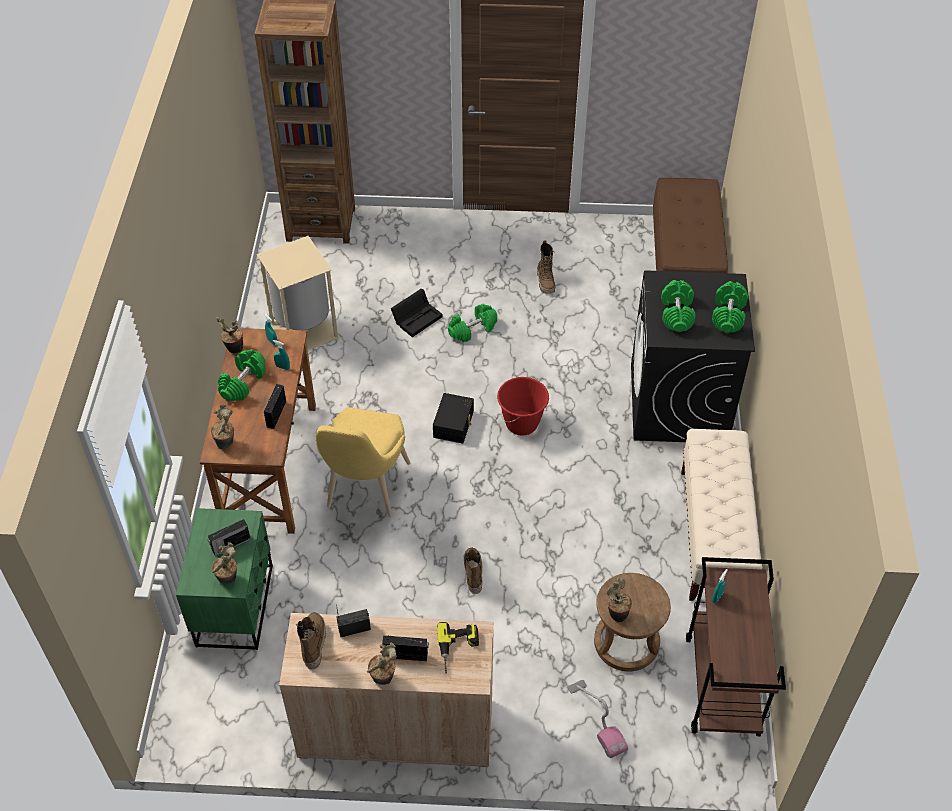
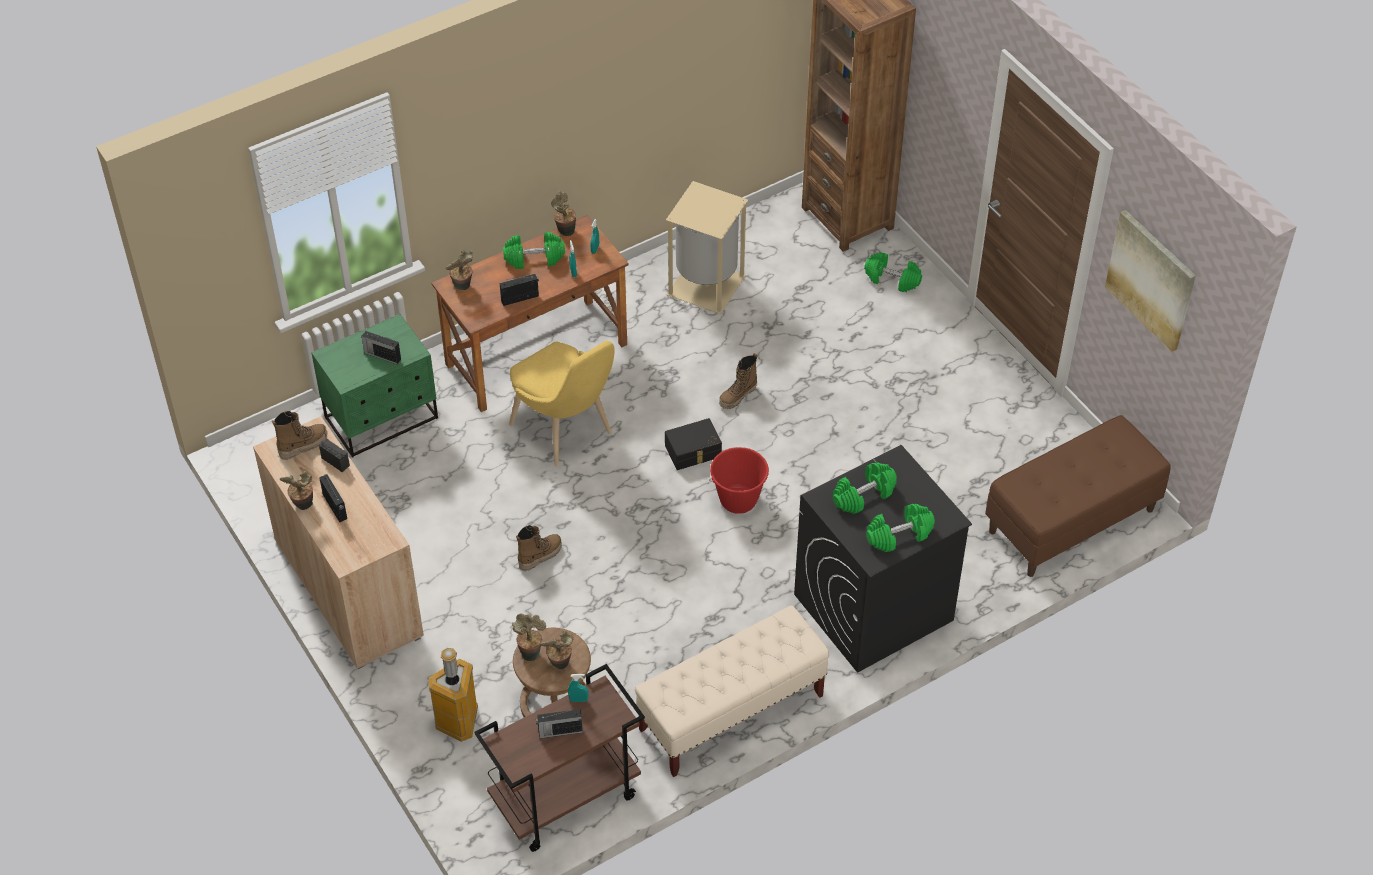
camera: 55 degrees right, 0 degrees up
potted plant [212,542,237,584] -> potted plant moved to [540,630,573,669]
yellow chair [316,407,410,517] -> yellow chair turned 105 degrees counterclockwise [509,341,615,466]
black storage box [391,289,442,337] -> none
power drill [437,622,479,673] -> none
green dumbbell [448,304,497,342] -> green dumbbell moved to [864,252,922,292]
boot [537,240,556,294] -> boot moved to [719,353,758,409]
vacuum cleaner [568,680,628,758] -> trash can [429,648,478,742]
none -> radio [536,709,583,738]
none -> picture [1105,210,1196,352]

